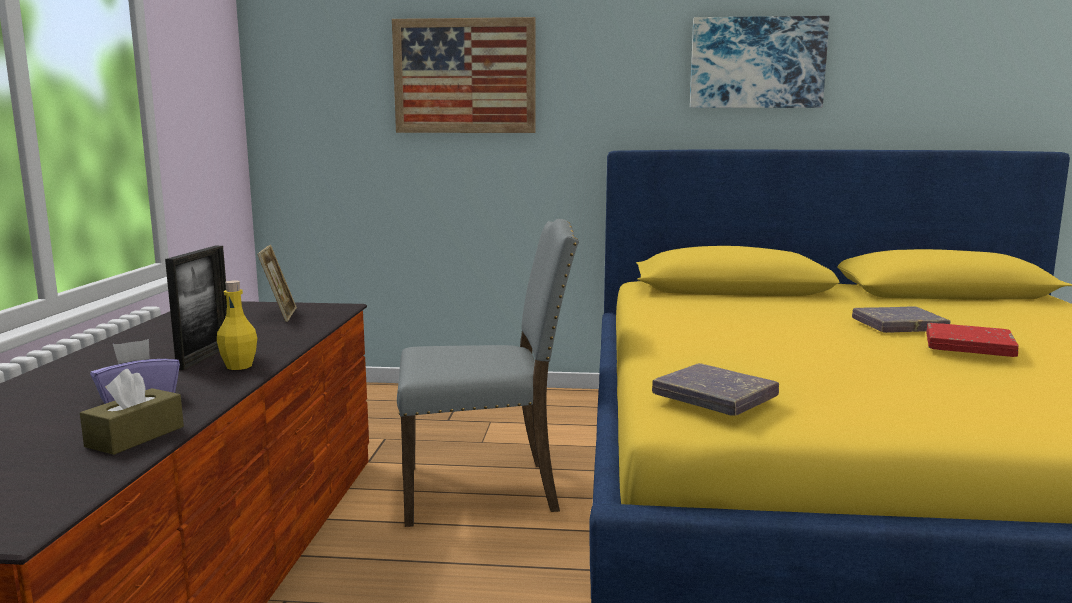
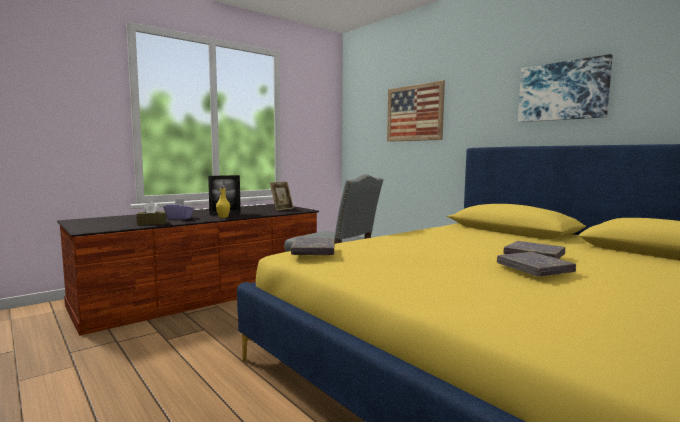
camera: 45 degrees right, 5 degrees down
red book [926,323,1018,357] -> grey book [497,252,576,276]

